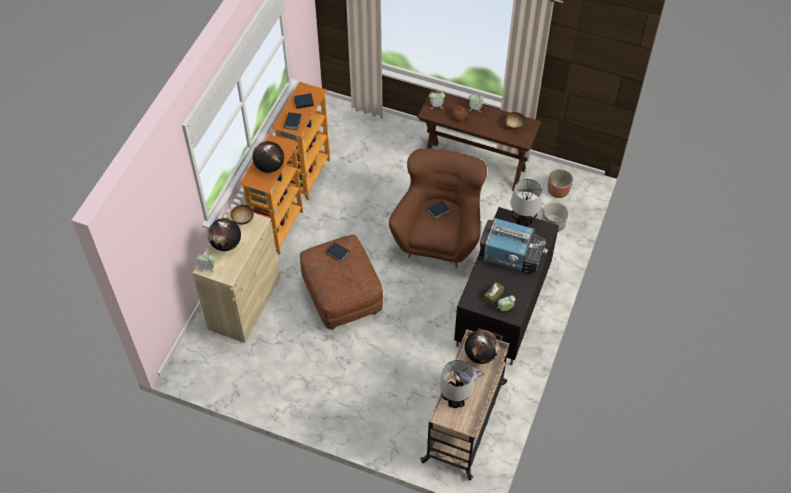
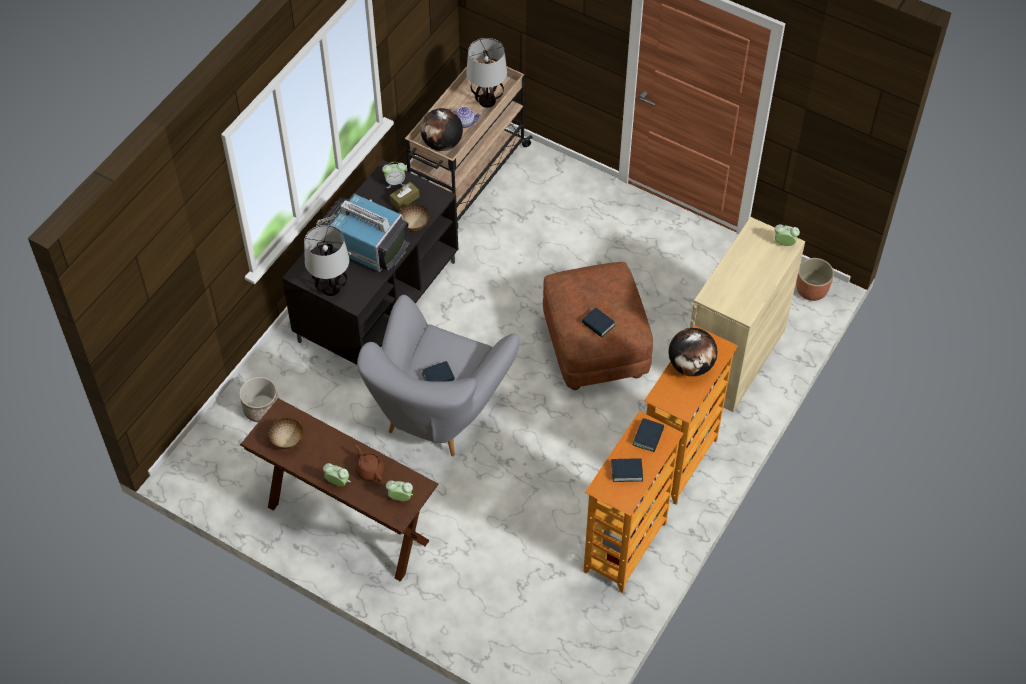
camera: 170 degrees left, 0 degrees up
globe [208,218,241,251] -> none
bowl [231,205,254,225] -> bowl moved to [399,204,429,231]
brown armchair [389,148,487,268] -> grey armchair [357,295,519,456]
planter [548,169,573,198] -> planter moved to [796,258,834,301]

